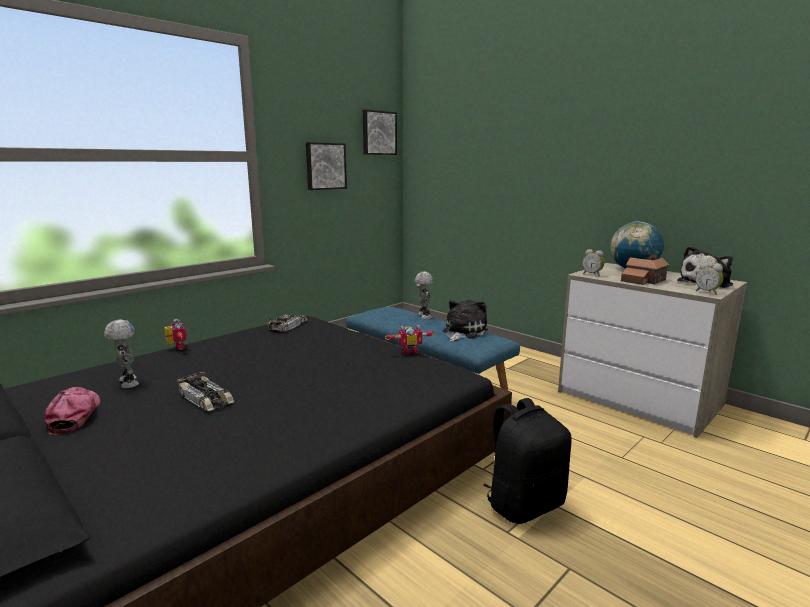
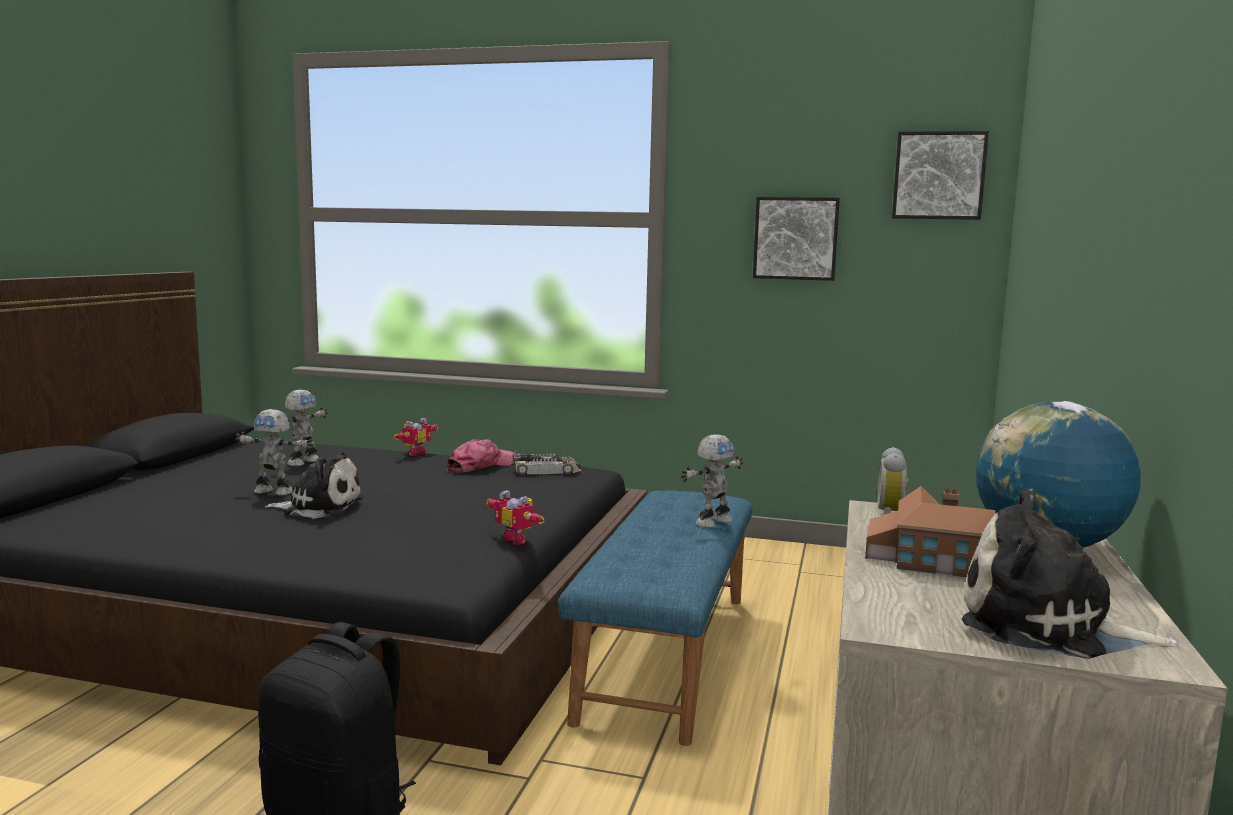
camera: 60 degrees right, 5 degrees down
cap [44,387,100,435] -> cap moved to [446,439,514,473]
toy car [177,371,234,411] -> toy robot [235,409,313,495]
plush toy [443,300,488,342] -> plush toy moved to [264,451,363,519]
alarm clock [695,263,723,295] -> none

